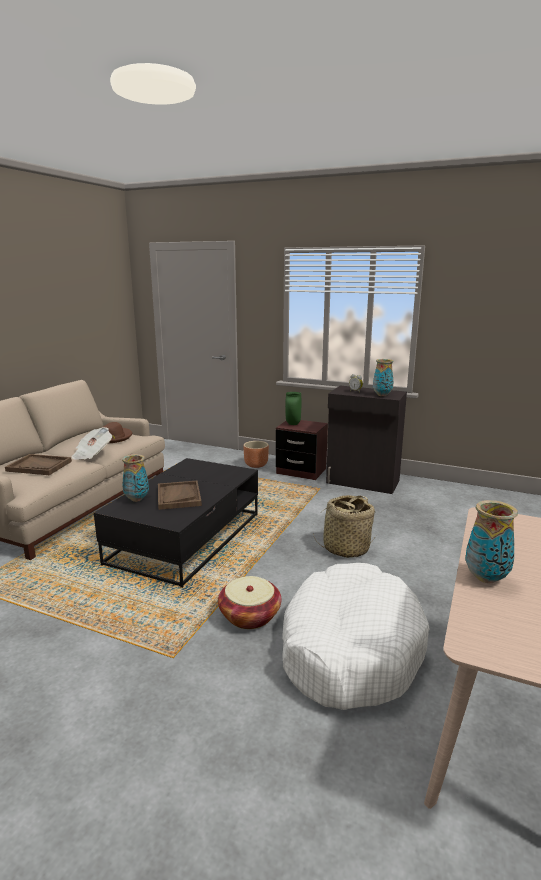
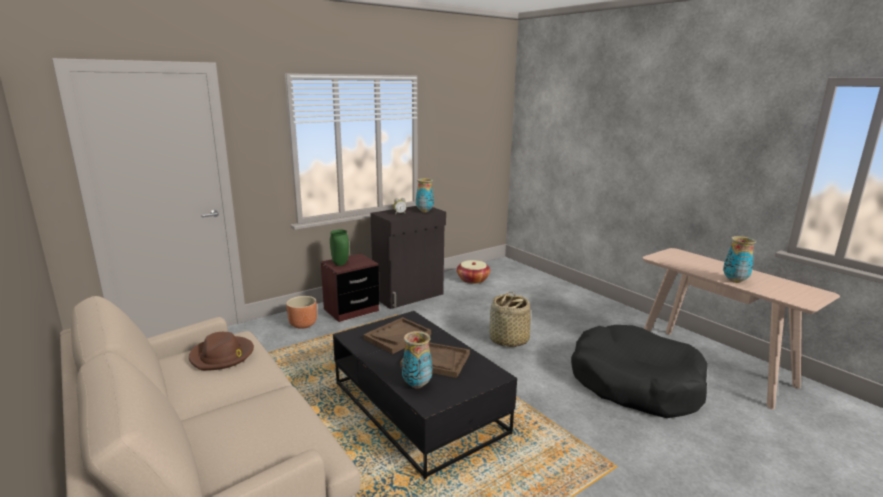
camera: 60 degrees left, 0 degrees up
brown tray [5,454,72,475] -> brown tray moved to [364,317,431,354]
newspaper [71,427,112,460] -> none
basket [218,576,281,629] -> basket moved to [457,260,490,284]
white dog bed [282,563,430,710] -> black dog bed [571,325,708,418]

